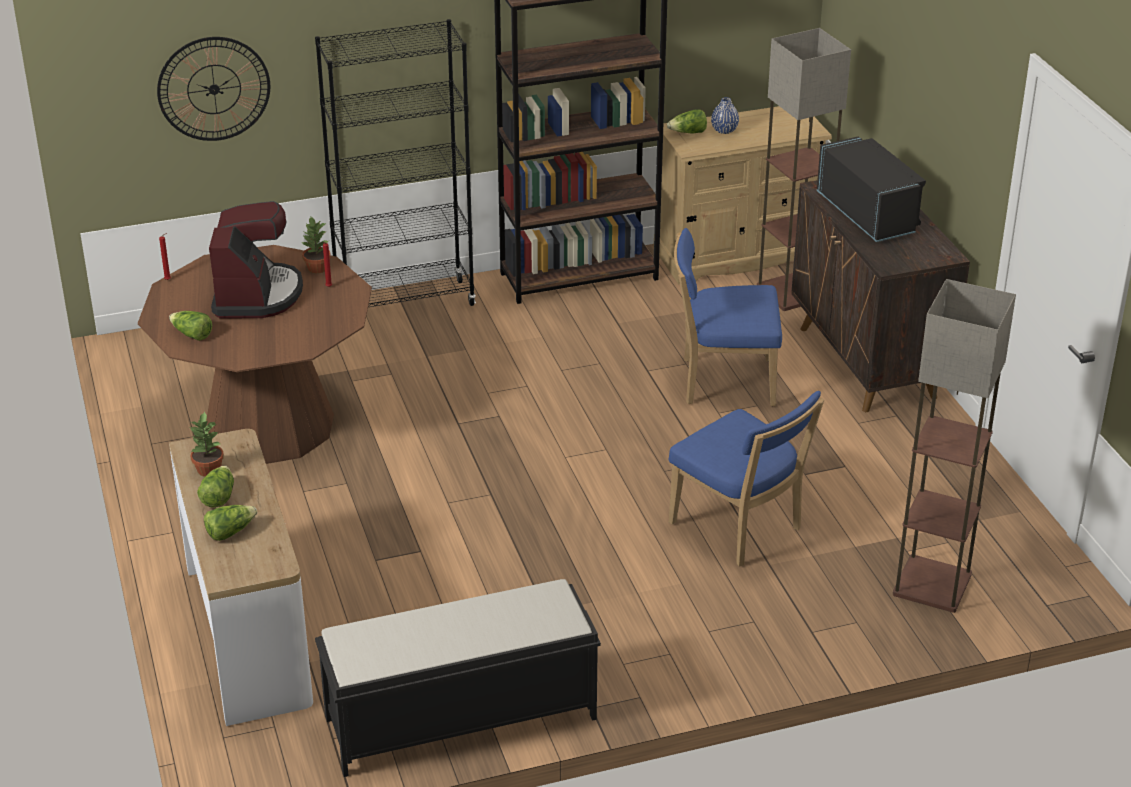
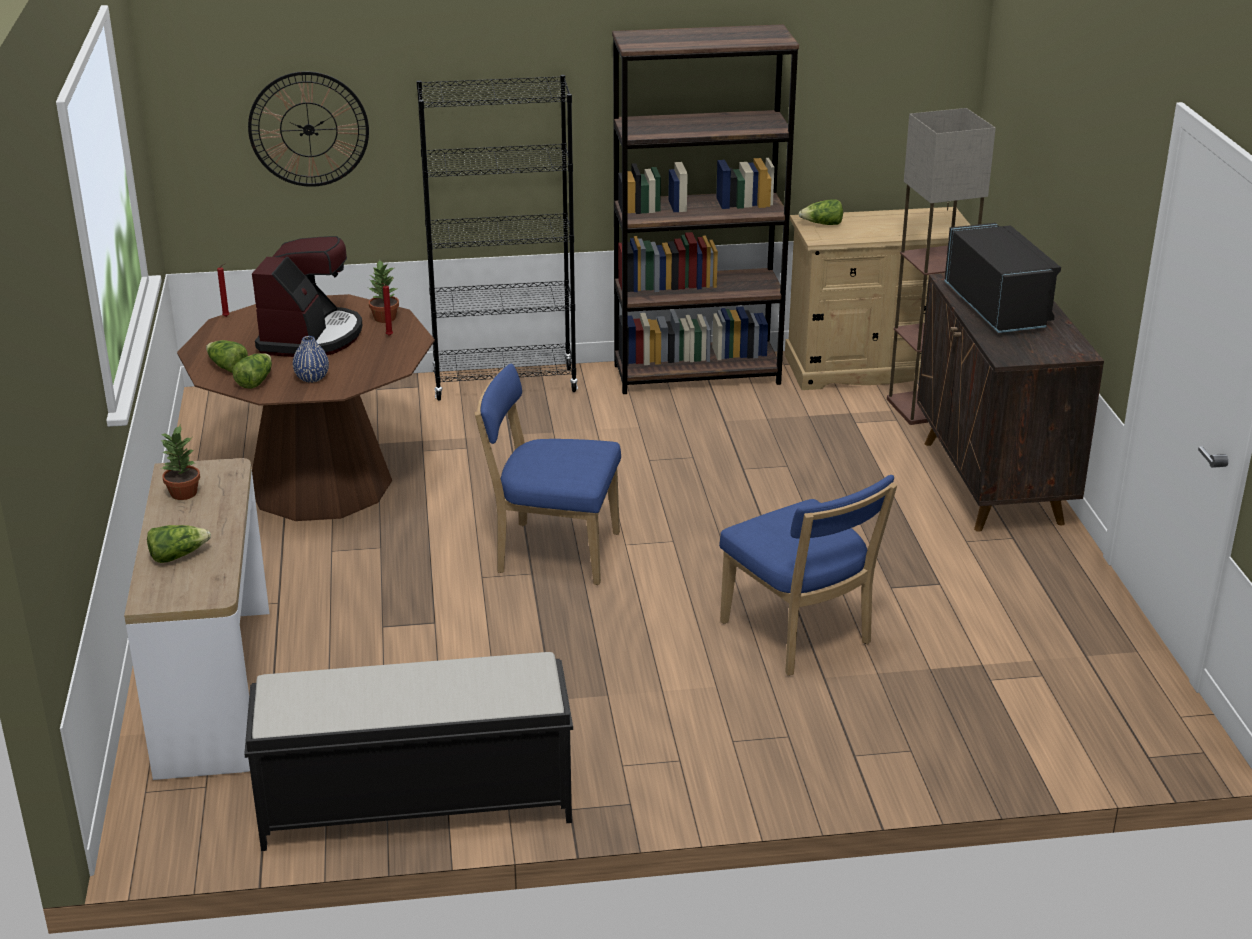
camera: 10 degrees right, 5 degrees down
lettuce [197,465,234,508] -> lettuce moved to [232,353,272,389]
blue chair [674,228,782,406] -> blue chair moved to [475,363,621,585]
blue vase [711,97,739,134] -> blue vase moved to [293,336,329,383]
floor lamp [893,279,1016,613] -> none

